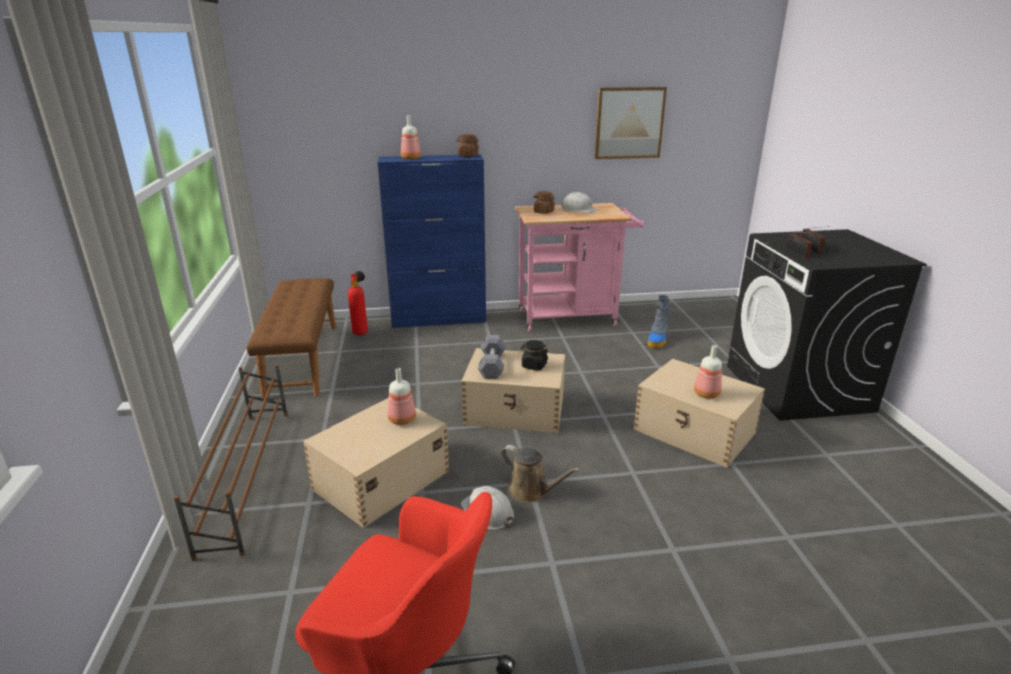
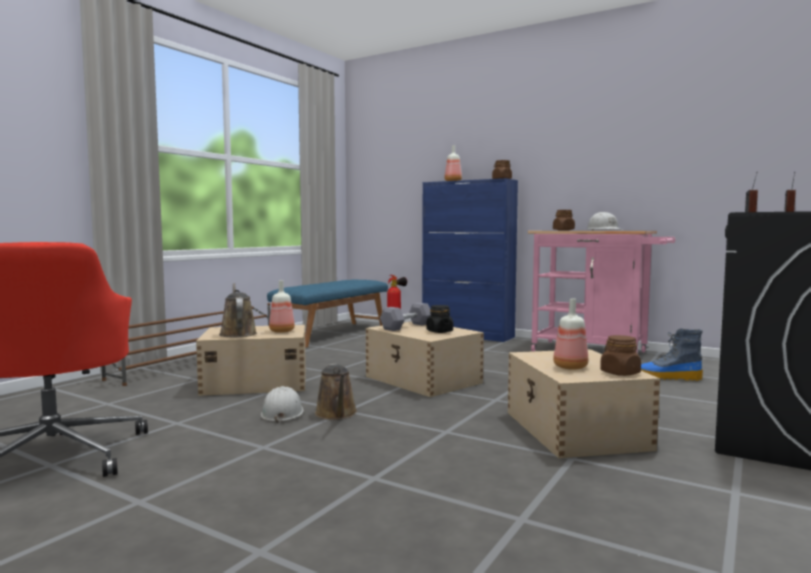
camera: 40 degrees right, 20 degrees down
brown bench [246,278,336,399] -> blue bench [267,280,388,347]
picture [595,87,667,159] -> none
boot [648,295,669,348] -> boot turned 45 degrees clockwise [641,329,703,381]
none -> brown watering can [219,283,257,337]
none -> brown jar [600,335,641,376]

